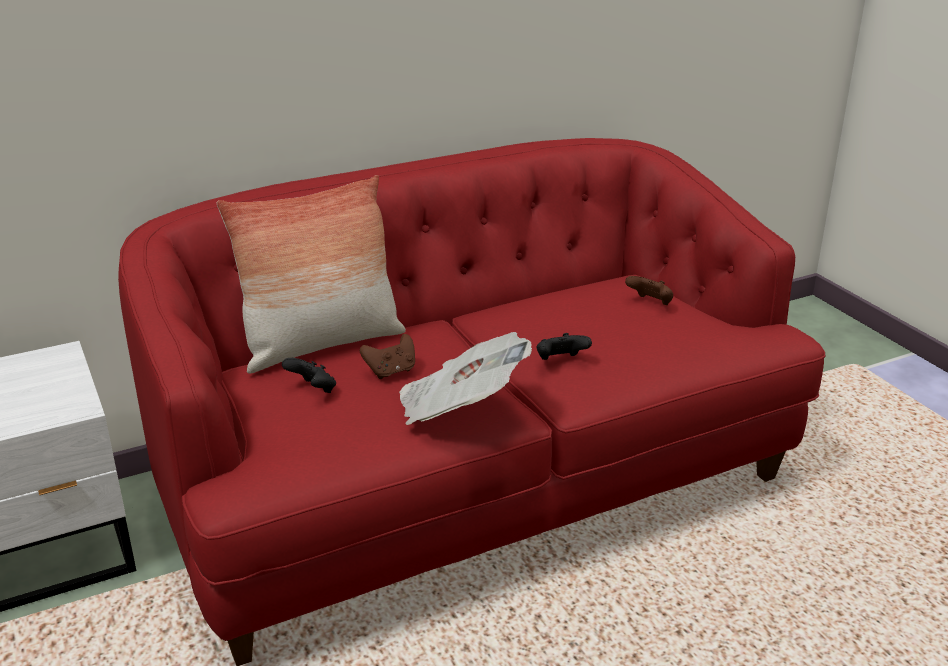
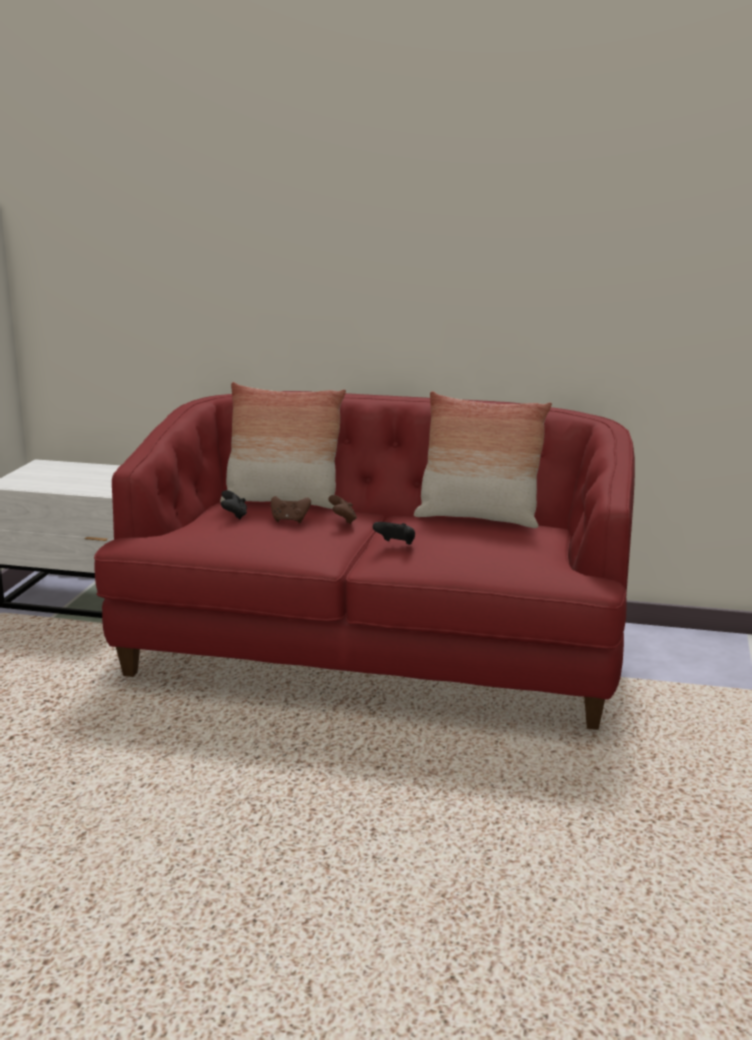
camera: 40 degrees right, 10 degrees down
newspaper [399,332,532,425] -> none
brown game controller [625,276,673,305] -> brown game controller moved to [328,495,357,524]
none -> pillow [414,391,552,528]

